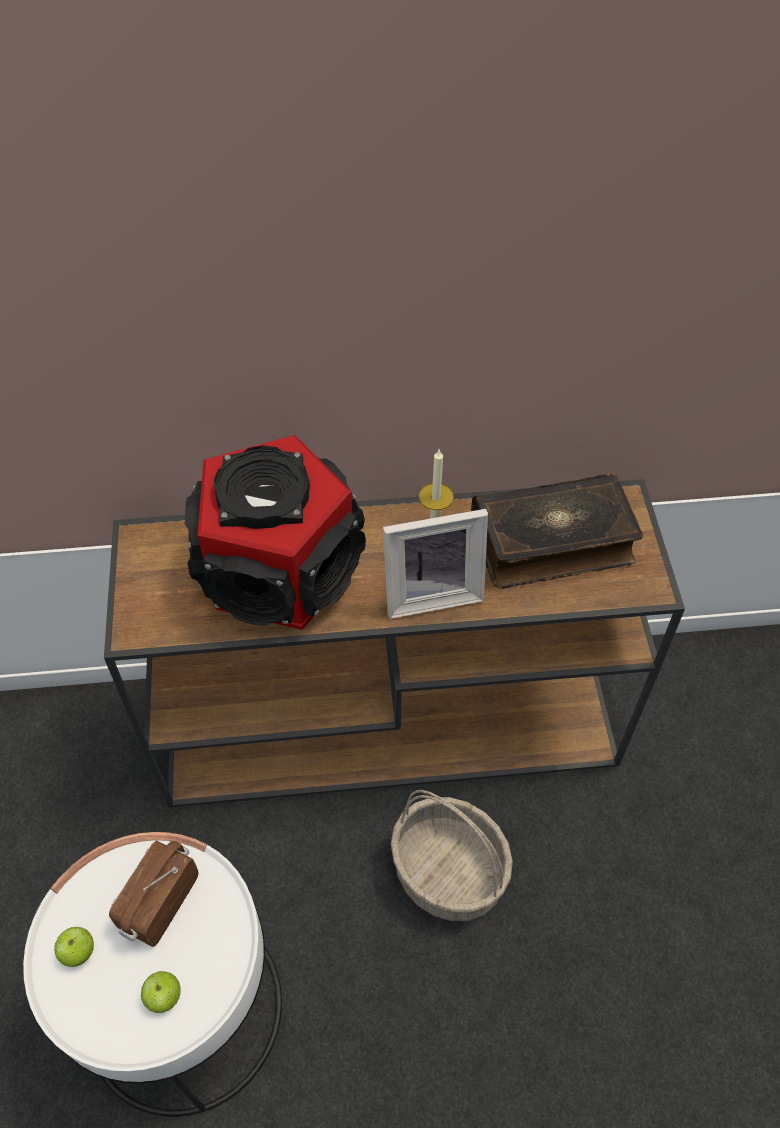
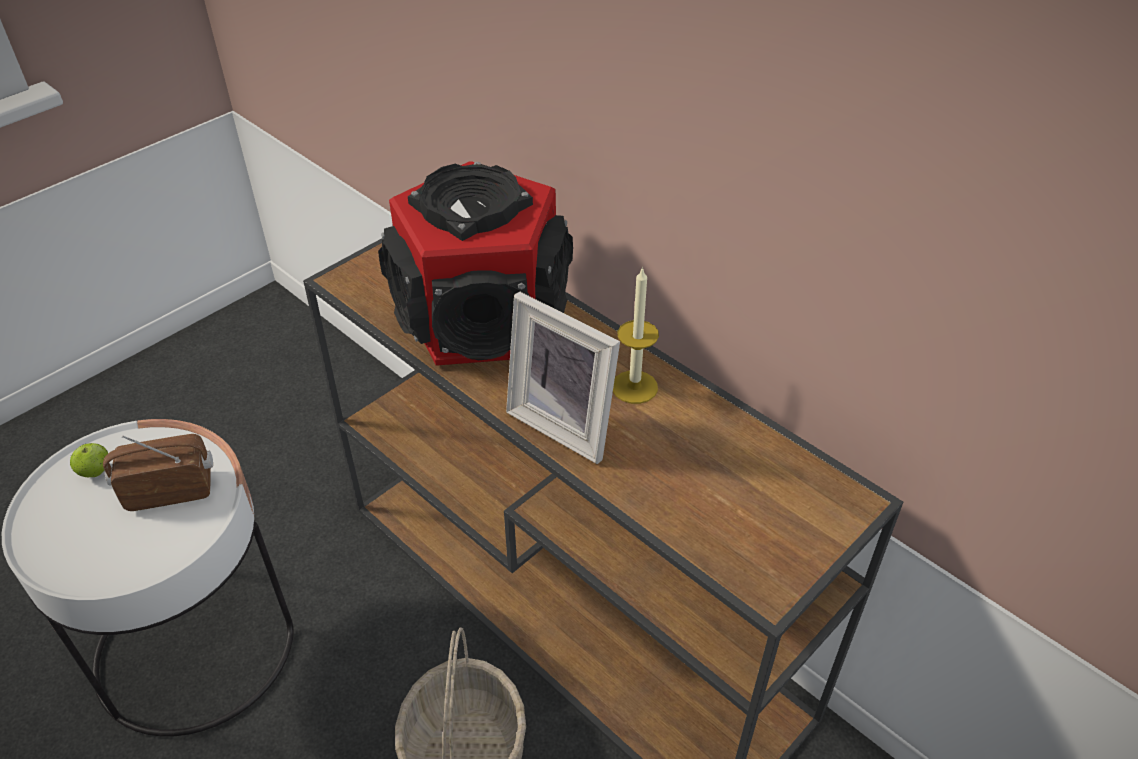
camera: 50 degrees right, 10 degrees down
apple [141,971,181,1013] -> none
book [471,473,643,589] -> none

